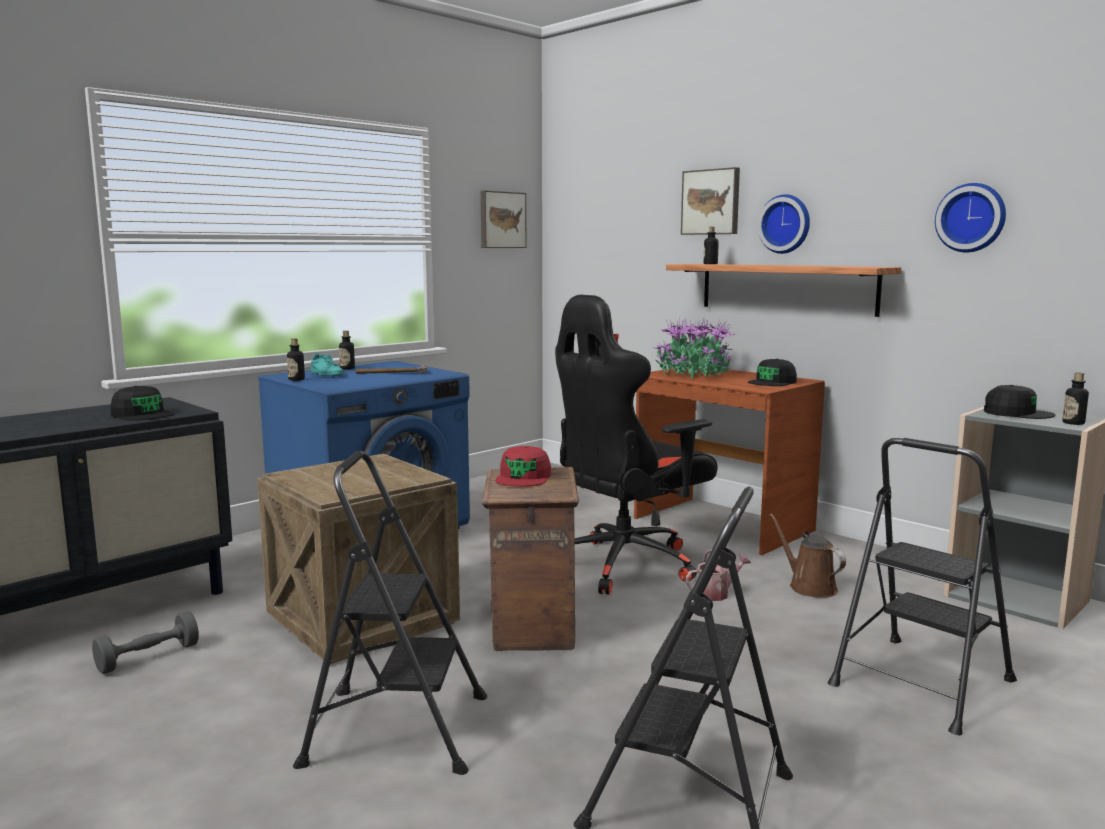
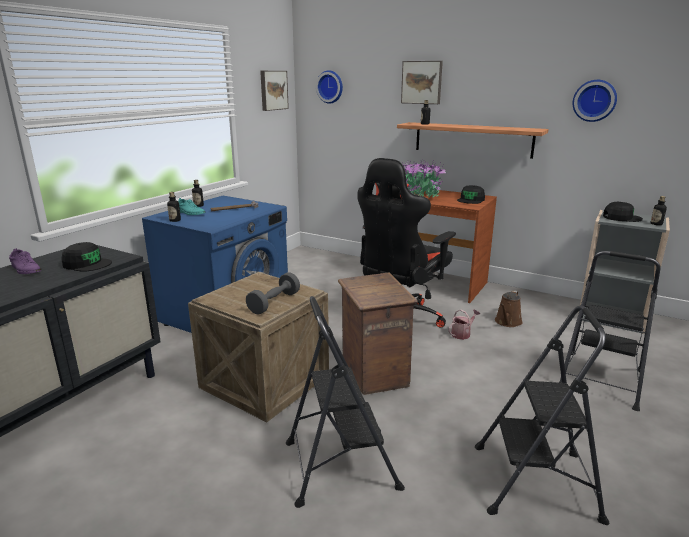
camera: 15 degrees left, 10 degrees up
grey dumbbell [92,611,199,674] -> grey dumbbell moved to [246,273,300,315]
red cap [495,446,551,487] -> none
wall clock [758,194,810,254] -> wall clock moved to [316,70,343,104]
brown watering can [769,514,846,598] -> brown watering can turned 105 degrees counterclockwise [495,290,523,327]
none -> purple shoe [9,248,41,274]

